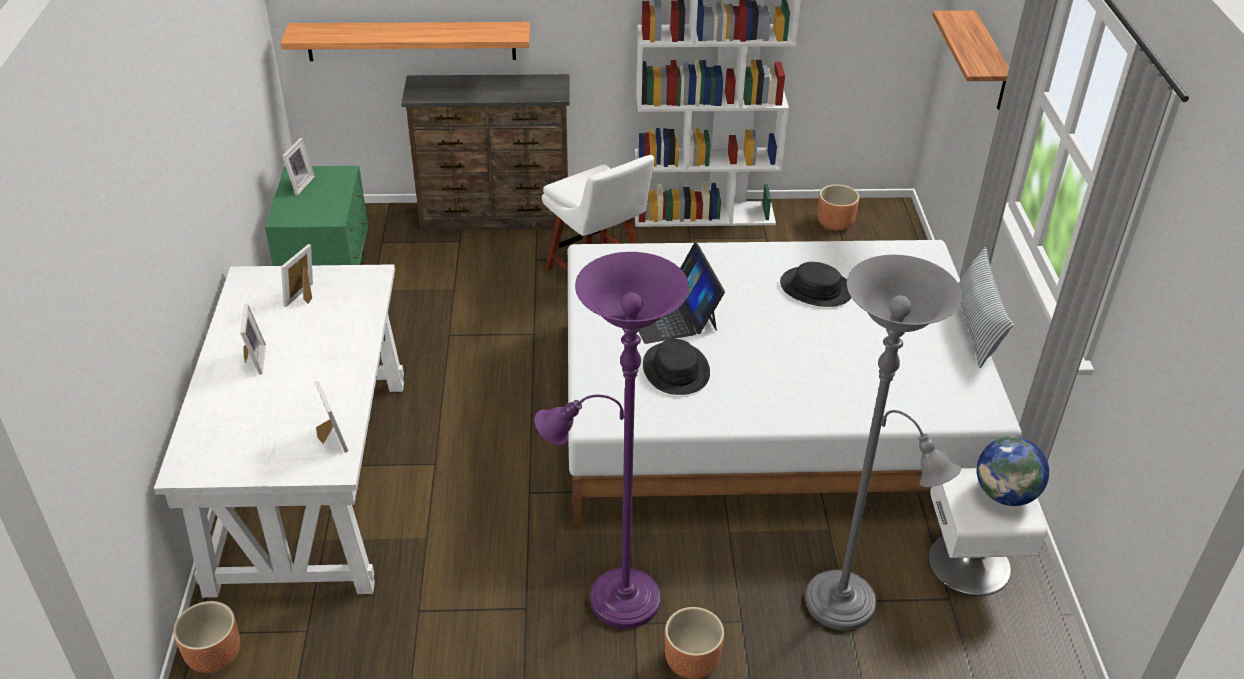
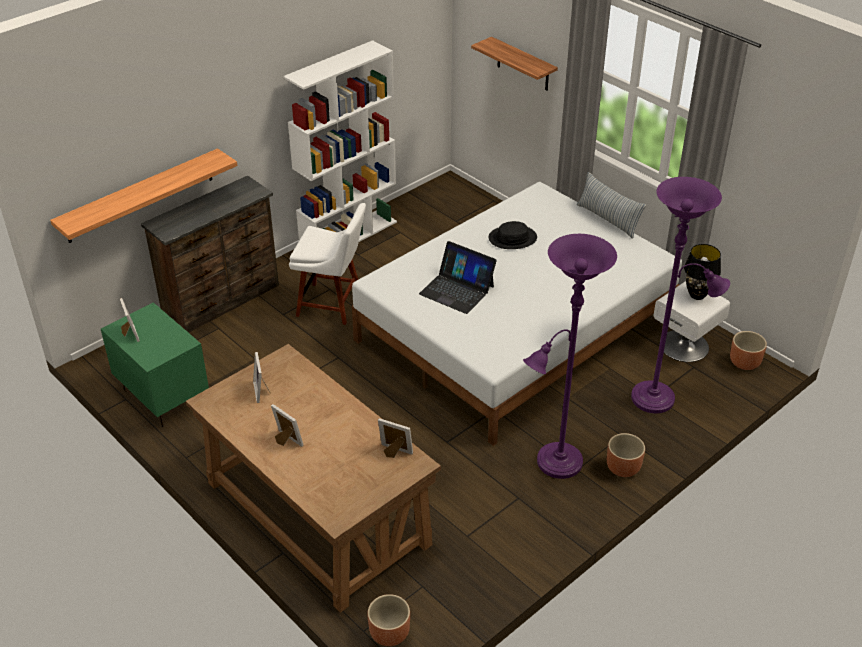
camera: 40 degrees left, 0 degrees up
white desk [154,264,404,598] -> brown desk [186,344,441,613]
black hat [643,339,710,395] -> none
grey floor lamp [805,255,962,631] -> purple floor lamp [631,177,730,413]
brown planter [817,184,859,231] -> brown planter moved to [730,331,767,370]
globe [977,436,1049,506] -> black table lamp [684,244,721,300]

